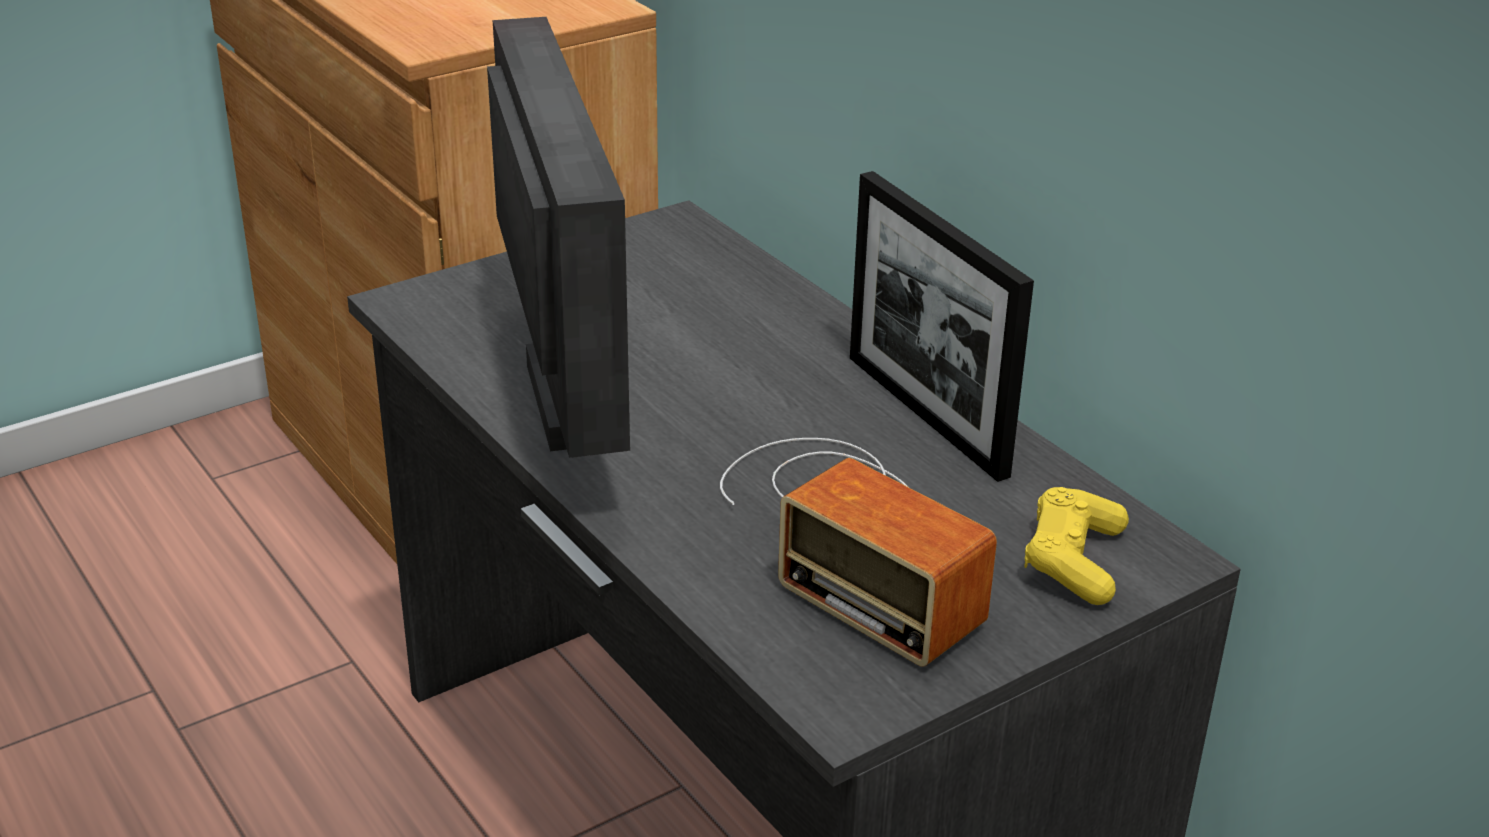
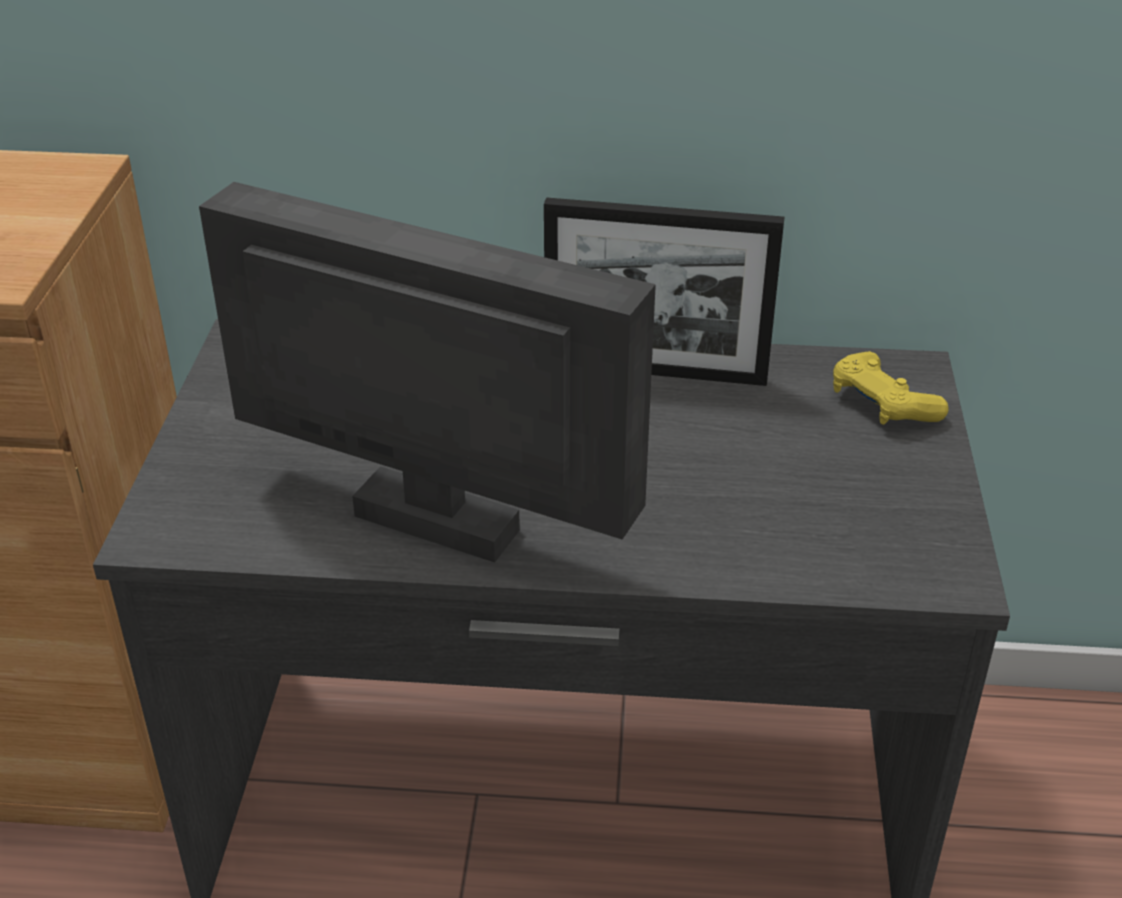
camera: 50 degrees left, 5 degrees up
radio [720,438,997,667] -> none

